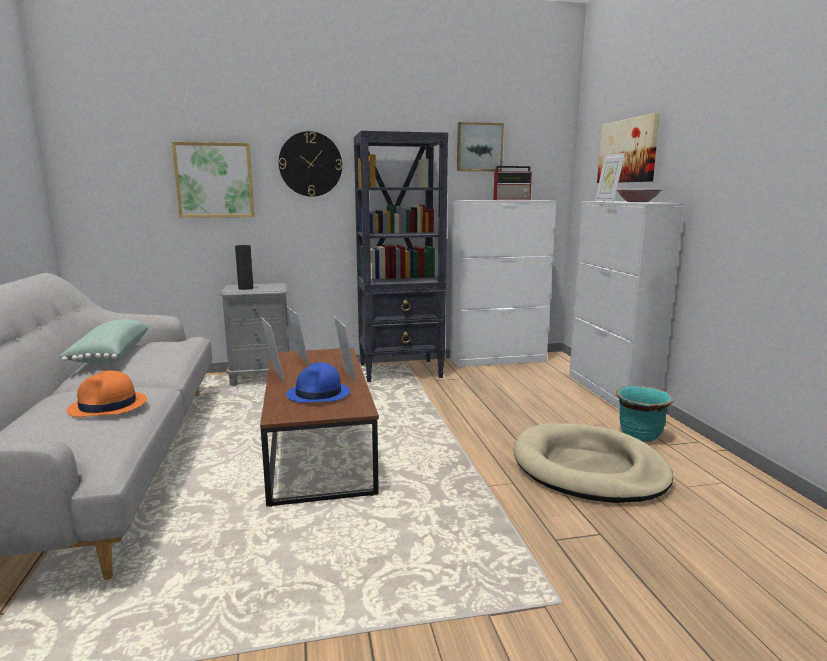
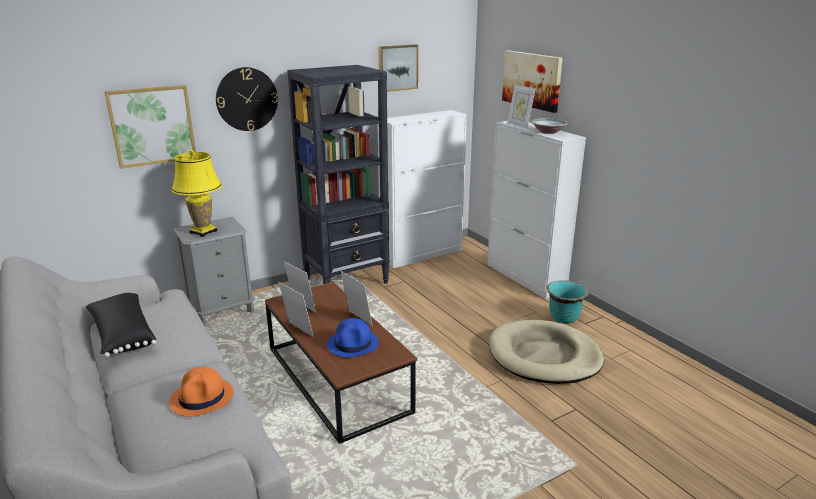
camera: 20 degrees left, 10 degrees up
green pillow [59,319,149,364] -> black pillow [86,293,156,357]
black vase [235,245,254,290] -> yellow table lamp [171,150,222,237]
radio [494,166,532,200] -> none

